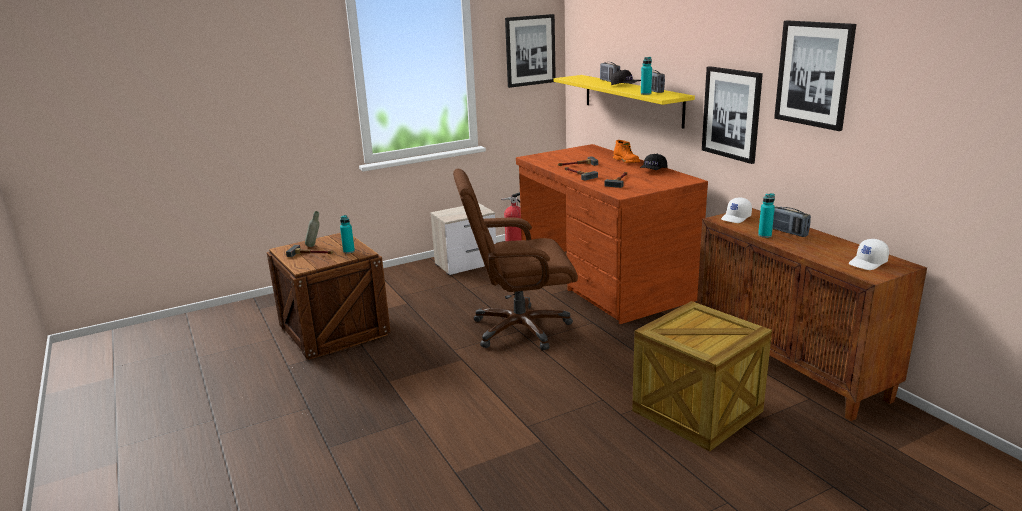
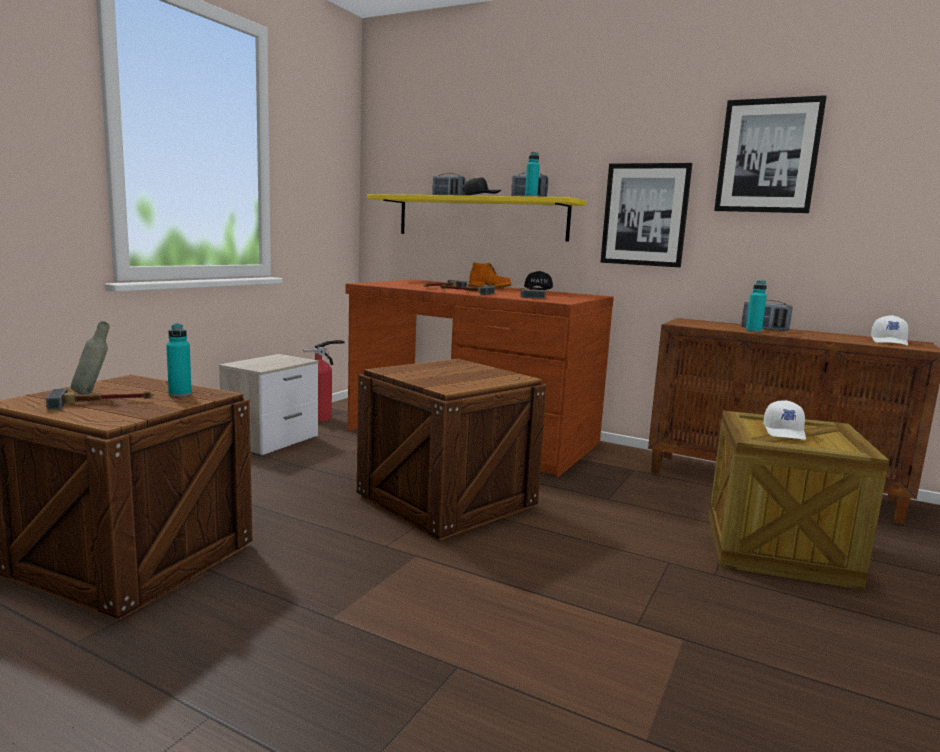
camera: 35 degrees left, 10 degrees down
brown office chair [453,169,578,350] -> crate [357,359,547,540]
picture [505,14,556,88] -> none
white cap [721,197,752,223] -> white cap moved to [763,400,806,440]

